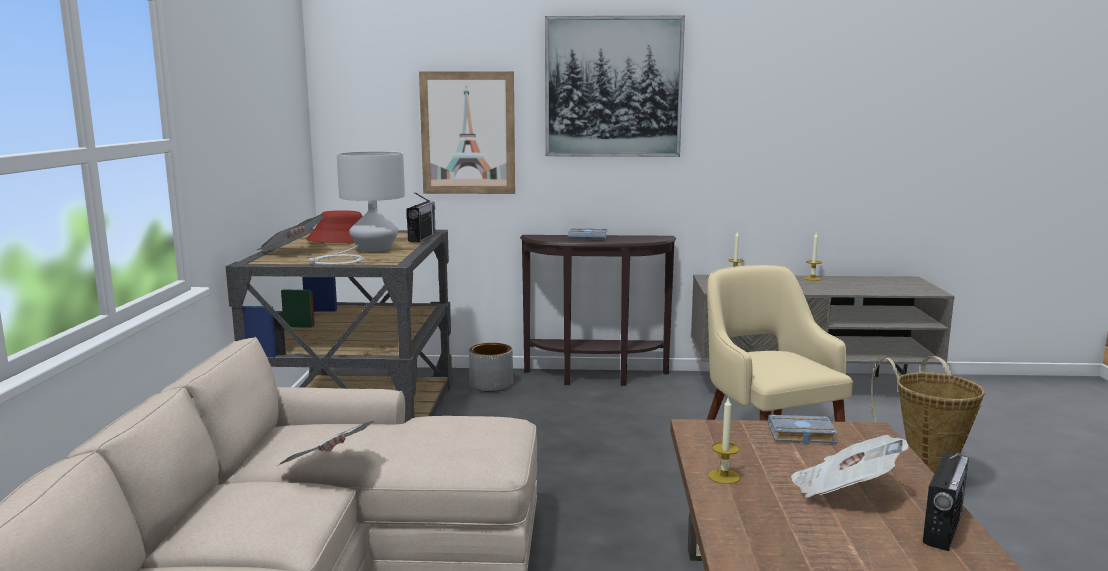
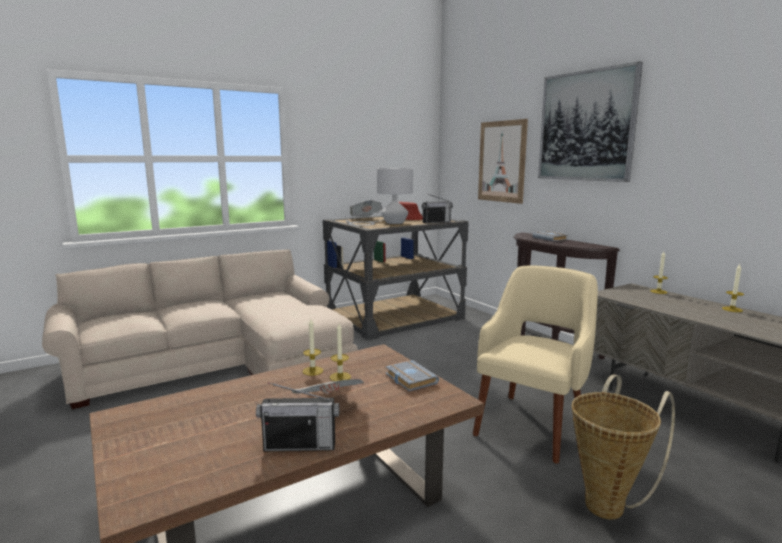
camera: 55 degrees right, 0 degrees up
newspaper [276,421,374,466] -> none
grey planter [469,343,513,392] -> none
none -> candle [330,324,351,381]

